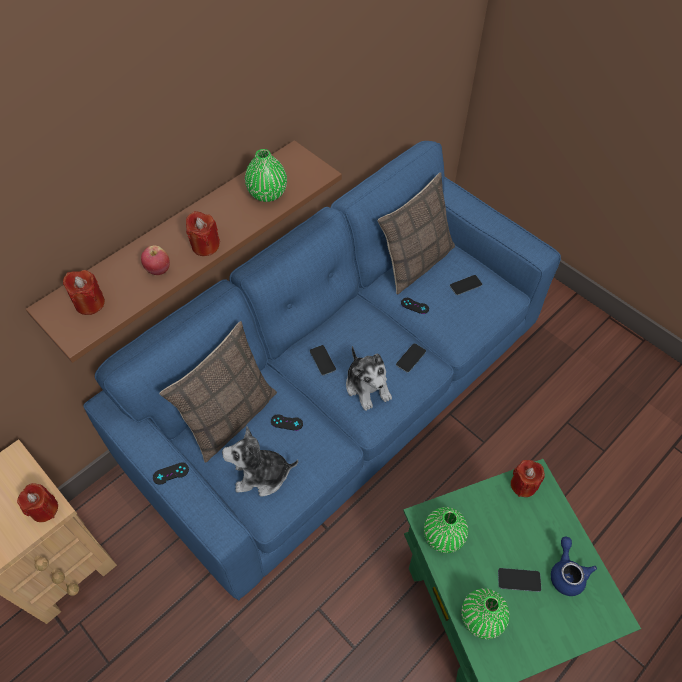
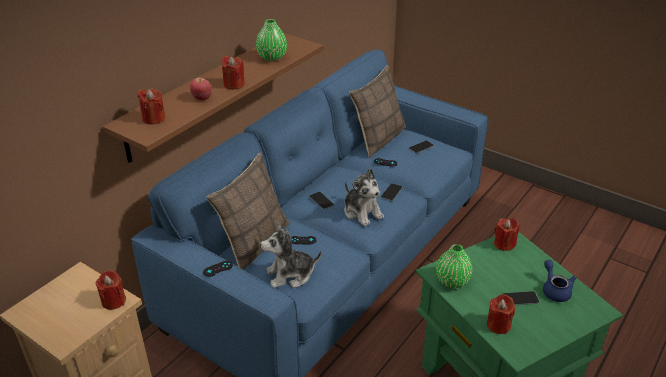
camera: 10 degrees left, 20 degrees down
green vase [461,588,510,639] -> red candle [487,294,515,334]

